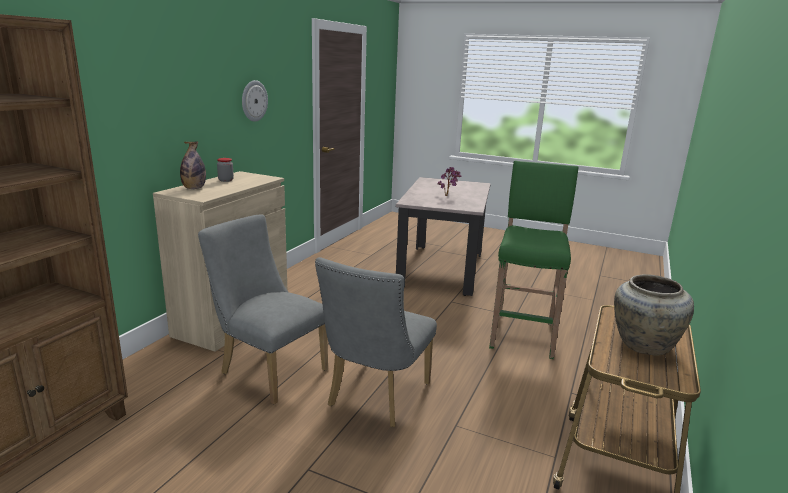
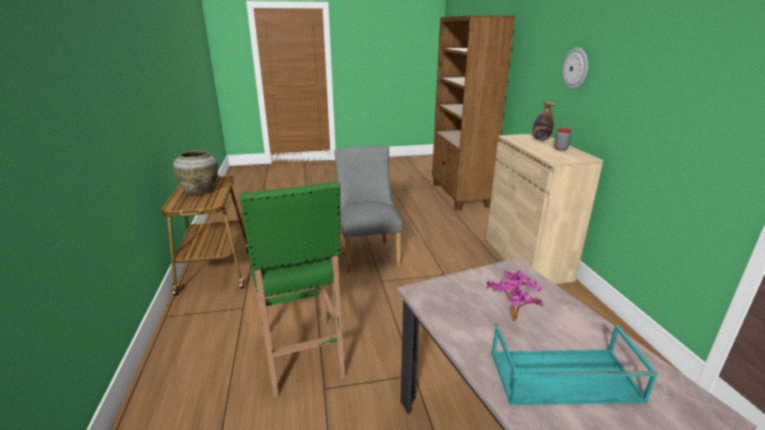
camera: 145 degrees right, 5 degrees up
grey chair [198,215,328,404] -> none
wall clock [242,80,268,122] -> wall clock moved to [562,48,588,90]
none -> turquoise tray [491,325,658,405]

